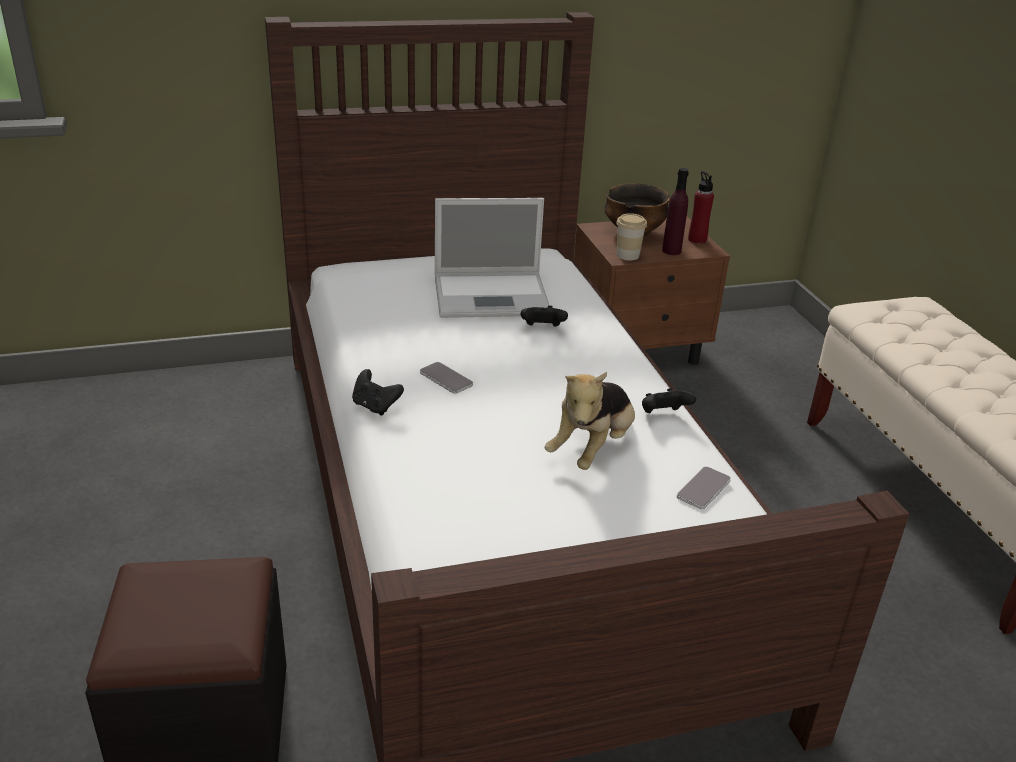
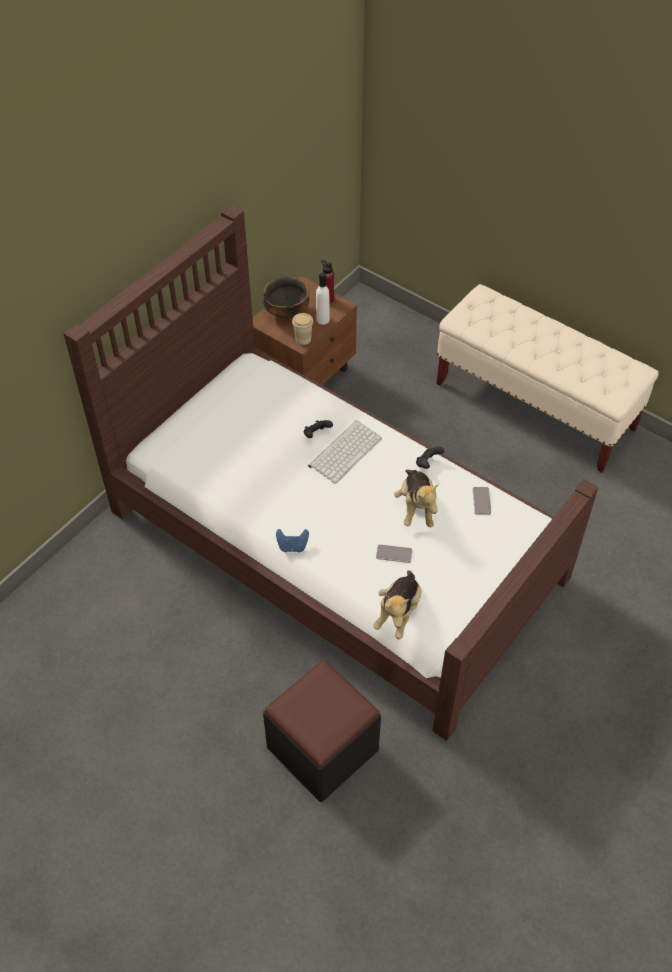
camera: 35 degrees left, 20 degrees up
black game controller [352,369,404,416] -> blue game controller [276,529,309,552]
phone [420,362,473,394] -> phone moved to [376,544,412,563]
laptop [435,198,550,318] -> none
purple bottle [662,168,689,255] -> white bottle [316,272,330,325]
none -> keyboard [308,420,382,484]
none -> plush toy [373,570,422,640]

